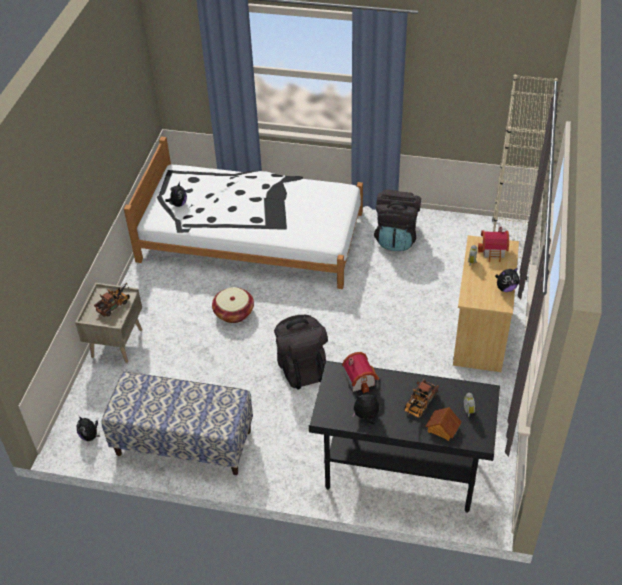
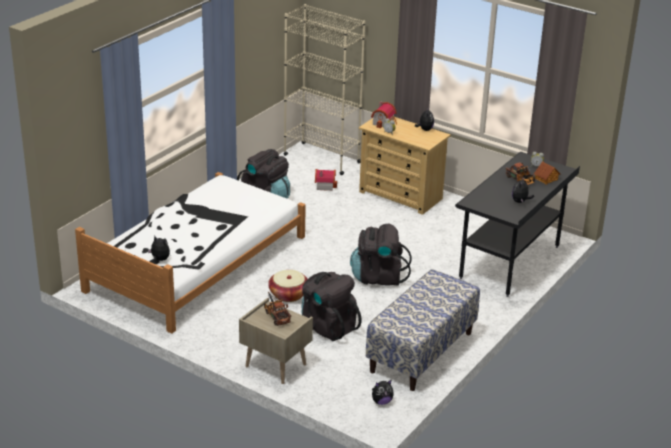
camera: 70 degrees left, 15 degrees down
toy house [342,352,379,394] -> toy house moved to [315,169,337,191]
none -> black backpack [302,272,361,341]

